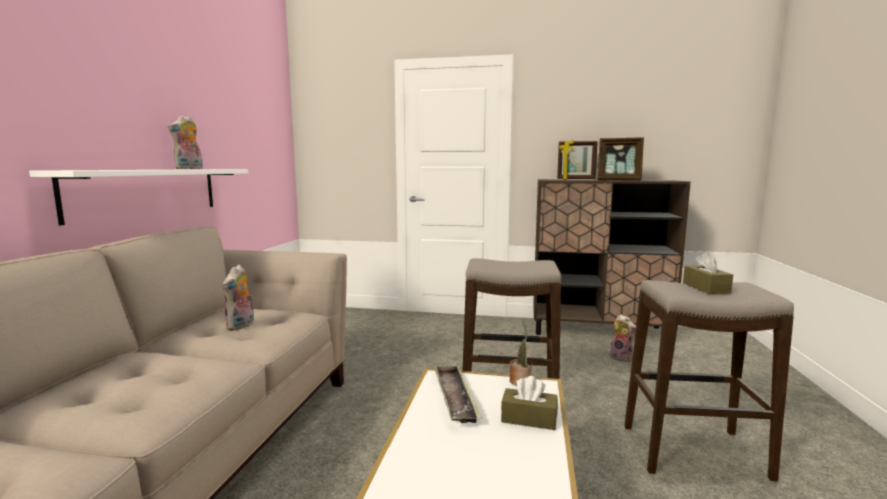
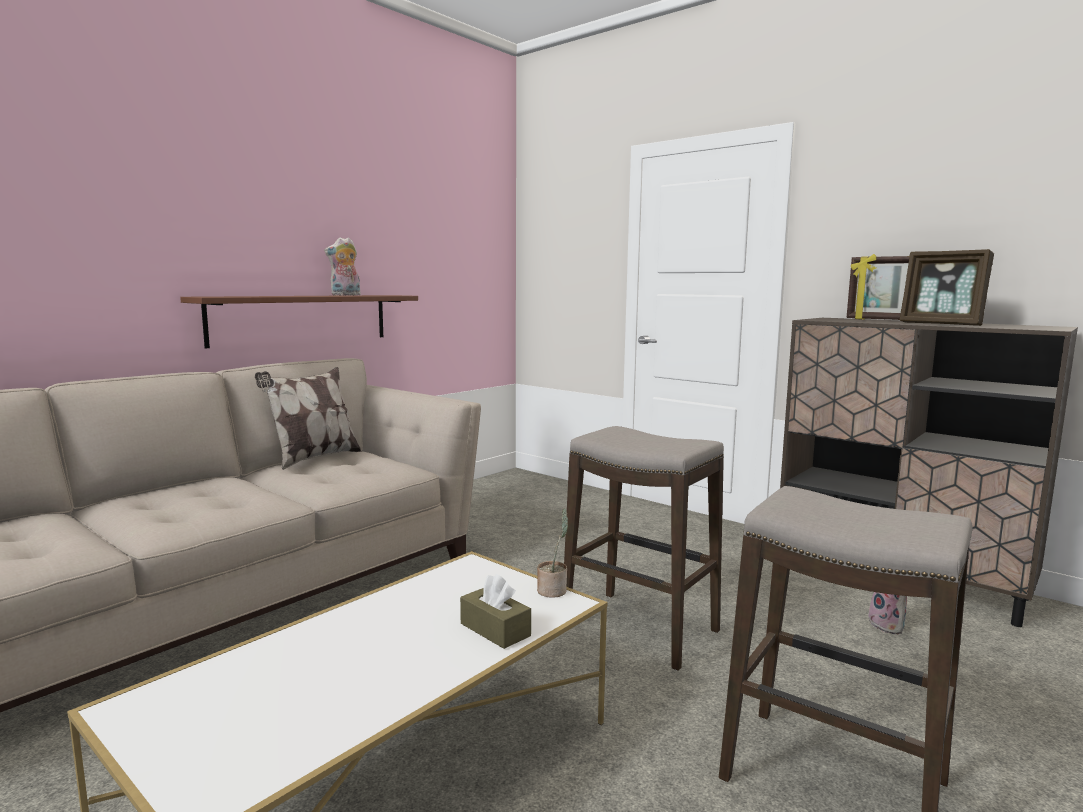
camera: 30 degrees right, 0 degrees up
white shelf [29,169,248,226] -> brown shelf [180,295,418,349]
plush toy [223,265,254,330] -> none
tray [434,364,482,423] -> none
brown tissue box [683,252,733,294] -> none
none -> pillow [255,367,362,470]

